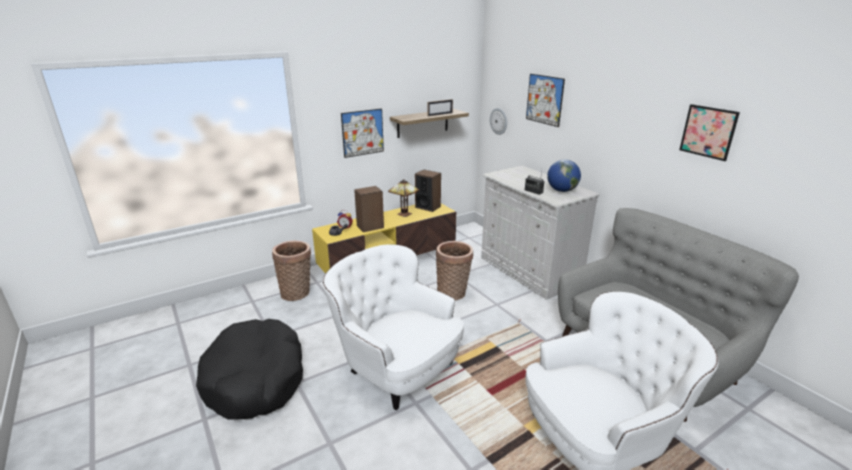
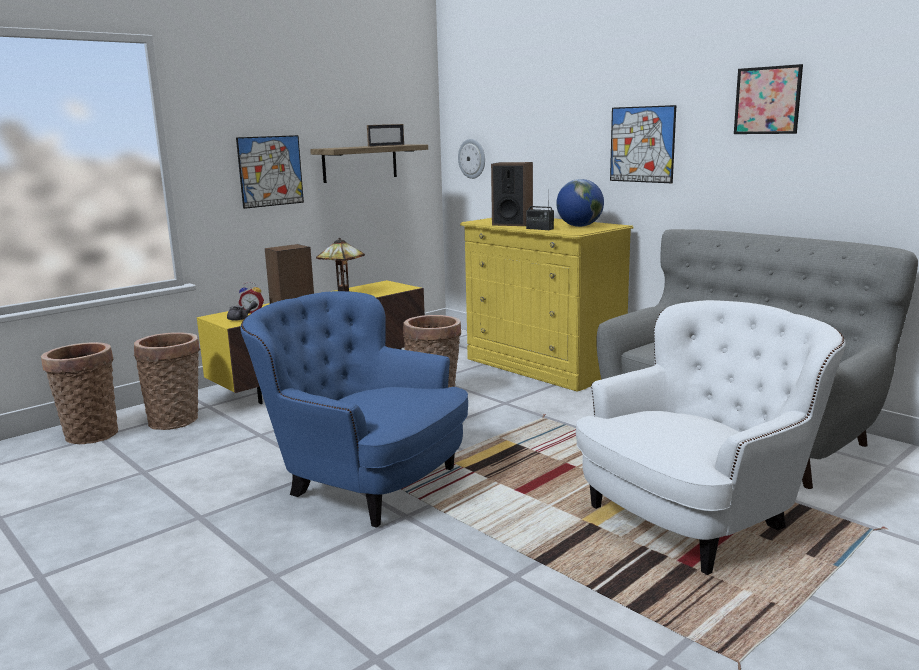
camera: 10 degrees left, 10 degrees down
black dog bed [196,319,303,420] -> none
white armchair [322,244,464,410] -> blue armchair [240,291,468,528]
speaker [415,169,441,212] -> speaker moved to [491,162,533,226]
white dresser [481,166,600,300] -> yellow dresser [460,218,634,392]
picture [526,74,565,127] -> picture moved to [610,105,676,183]
none -> basket [41,342,118,444]

